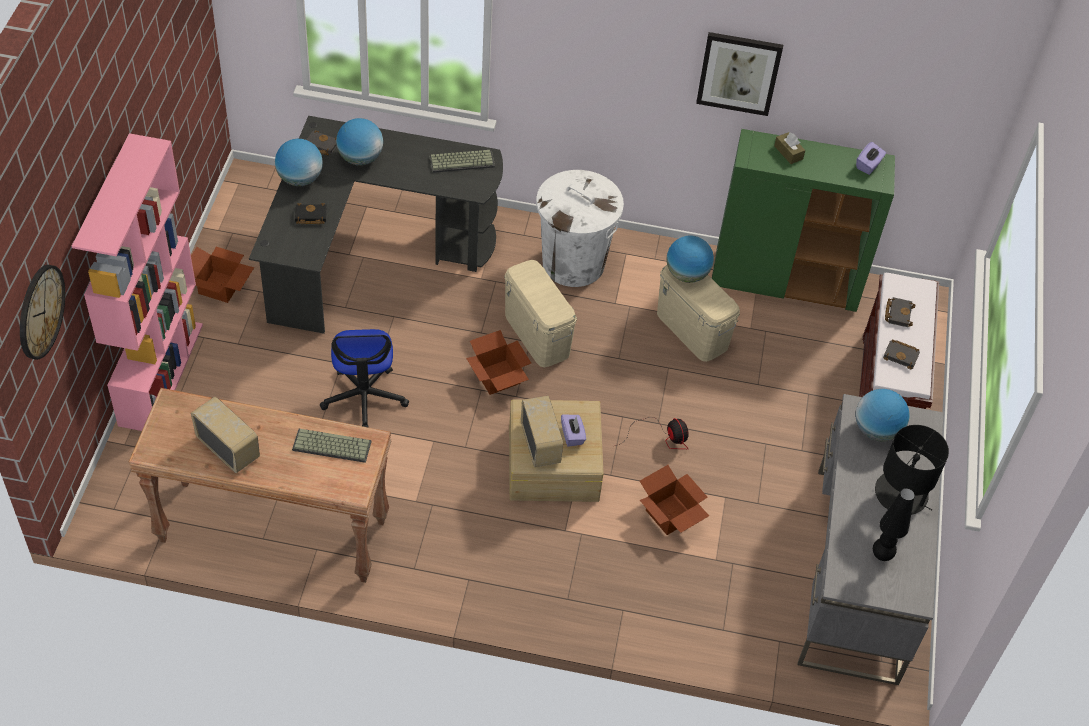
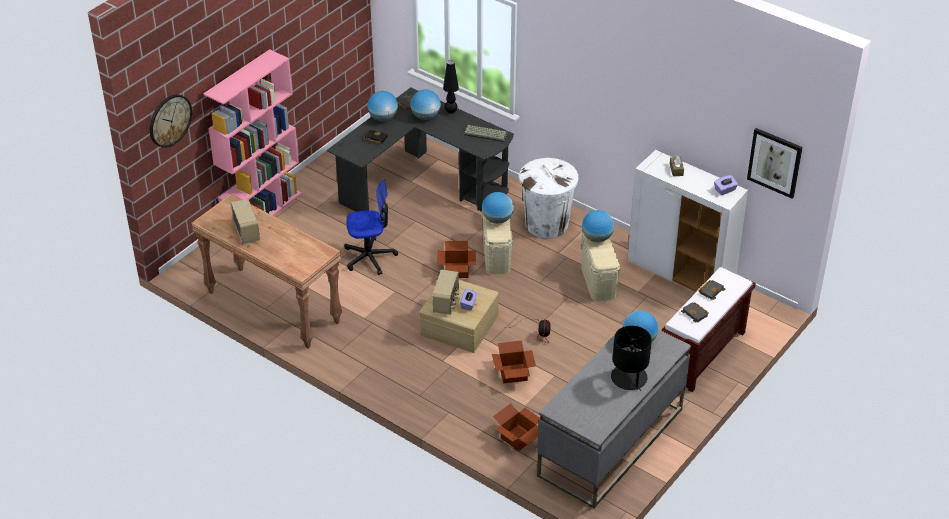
camera: 30 degrees right, 10 degrees down
cardboard box [191,247,254,303] -> cardboard box moved to [493,403,540,451]
keyboard [292,429,372,463] -> none
office chair [320,329,409,428] -> office chair turned 120 degrees counterclockwise [344,179,398,275]
picture [696,32,783,116] -> picture moved to [747,128,803,198]
green cabinet [712,129,895,312] -> white cabinet [627,150,748,292]
black table lamp [873,488,915,561] -> black table lamp moved to [443,60,459,114]
none -> globe [482,192,514,224]

